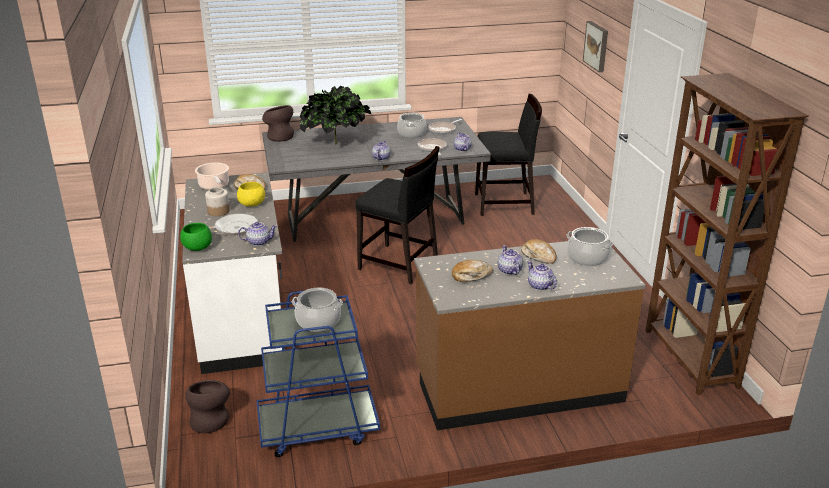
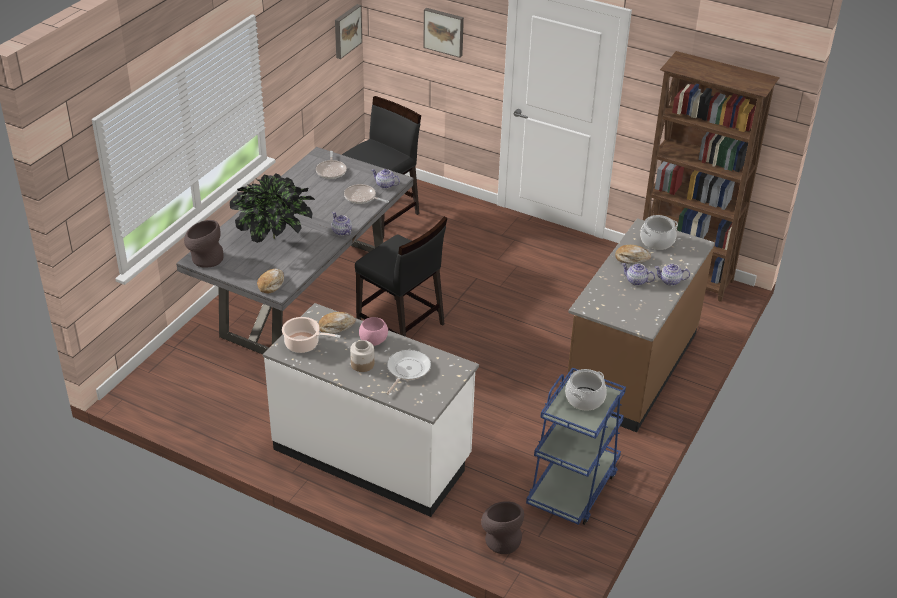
camera: 50 degrees left, 10 degrees up
green bowl [180,223,212,251] -> none
yellow bowl [237,182,265,207] -> pink bowl [359,317,388,346]
teapot [238,222,277,246] -> none
black chair [355,146,440,284] -> black chair turned 60 degrees clockwise [355,216,448,337]
cooking pot [397,113,427,138] -> none
bread [452,260,493,282] -> bread moved to [257,269,284,294]
none -> picture [335,4,362,59]

